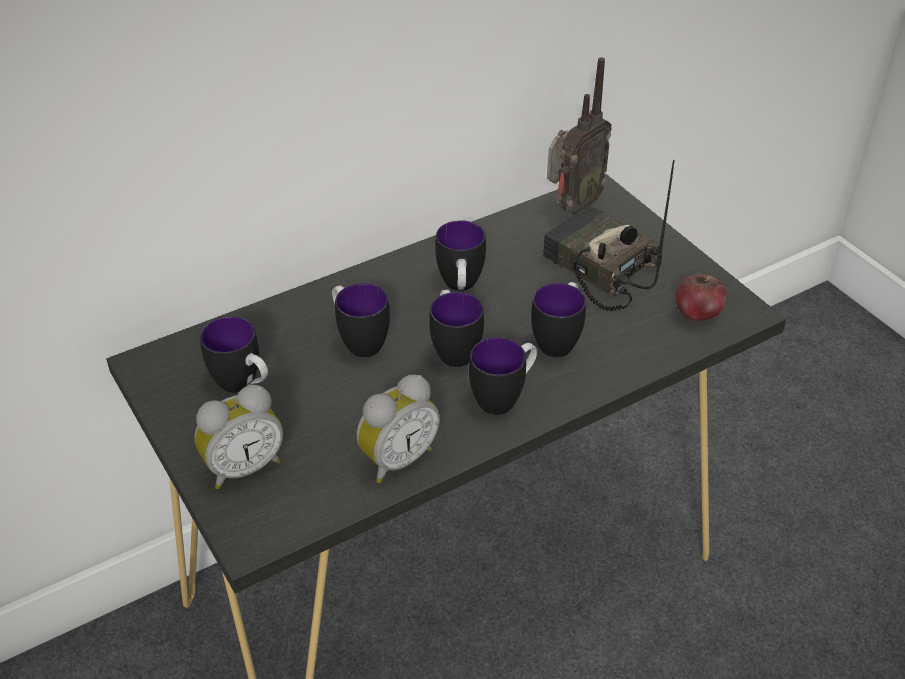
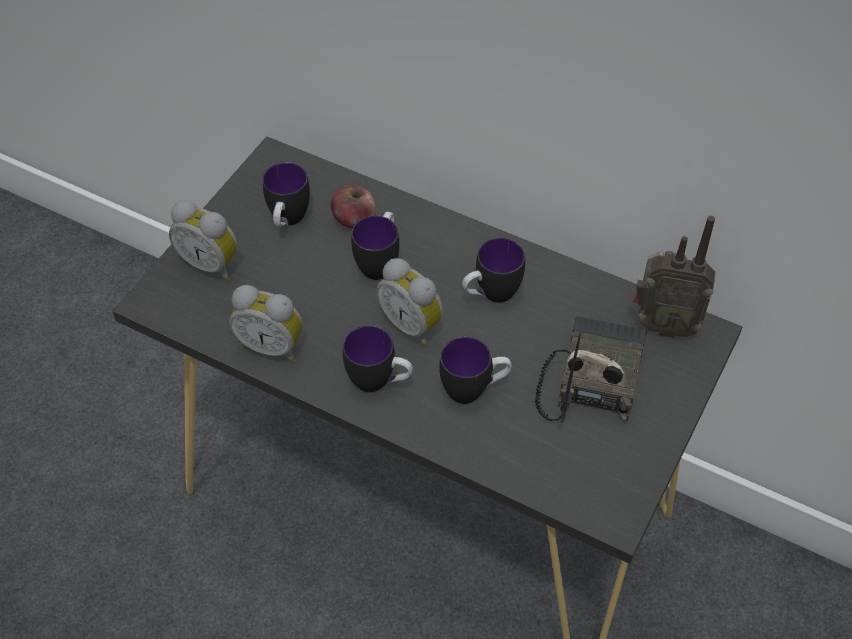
camera: 60 degrees right, 10 degrees up
mug [429,290,484,367] -> alarm clock [376,258,443,347]
apple [676,274,727,321] -> apple moved to [331,185,376,229]

